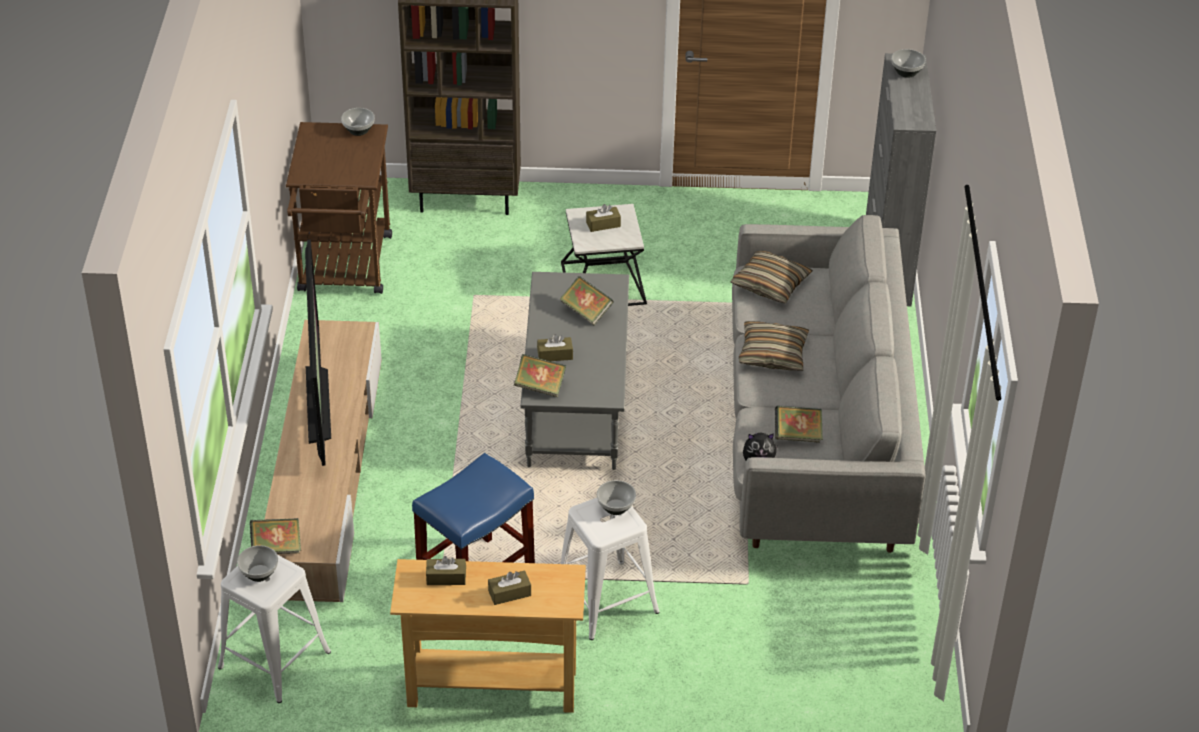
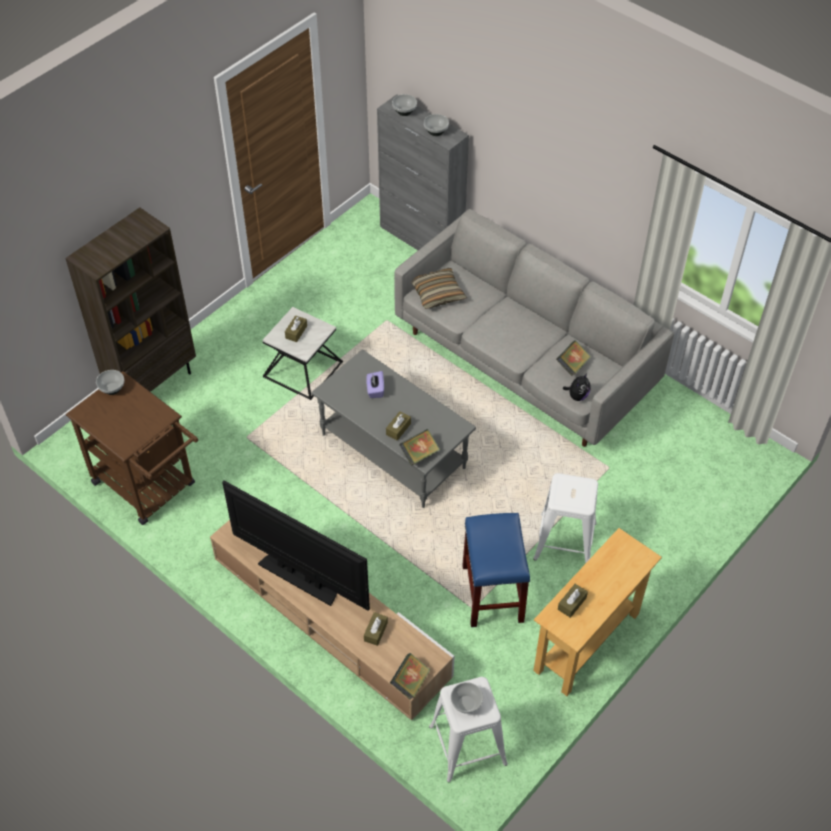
camera: 50 degrees left, 10 degrees up
brown tissue box [488,570,531,605] -> brown tissue box moved to [364,612,388,646]
book [560,276,613,326] -> purple tissue box [366,371,384,398]
bowl [597,480,636,515] -> bowl moved to [424,114,449,136]
pillow [739,321,809,371] -> none

